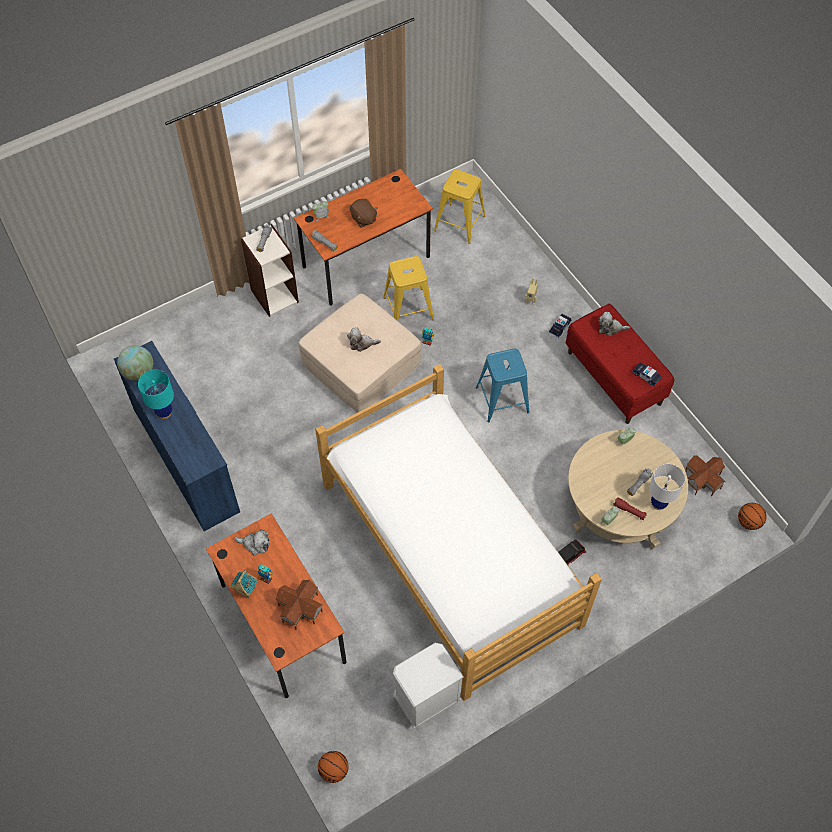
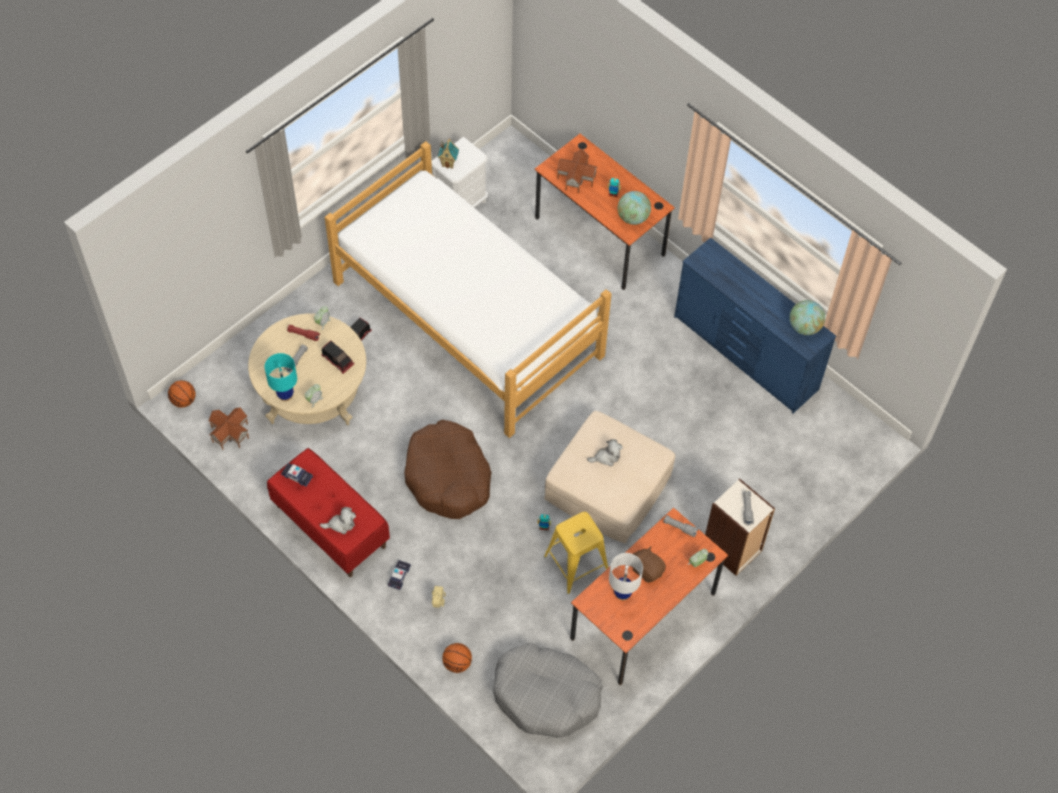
camera: 165 degrees right, 0 degrees up
turquoise table lamp [138,369,174,419] -> turquoise table lamp moved to [265,353,297,401]
toy house [230,570,258,598] -> toy house moved to [438,139,459,169]
plush toy [235,529,270,556] -> globe [618,191,651,225]
basketball [318,751,348,783] -> basketball moved to [442,643,472,673]
yellow stool [434,169,486,244] -> grey dog bed [493,643,603,738]
blue stool [476,349,530,422] -> brown dog bed [404,420,491,519]
white table lamp [649,464,685,510] -> white table lamp moved to [609,553,643,600]
none -> toy truck [321,340,355,374]

